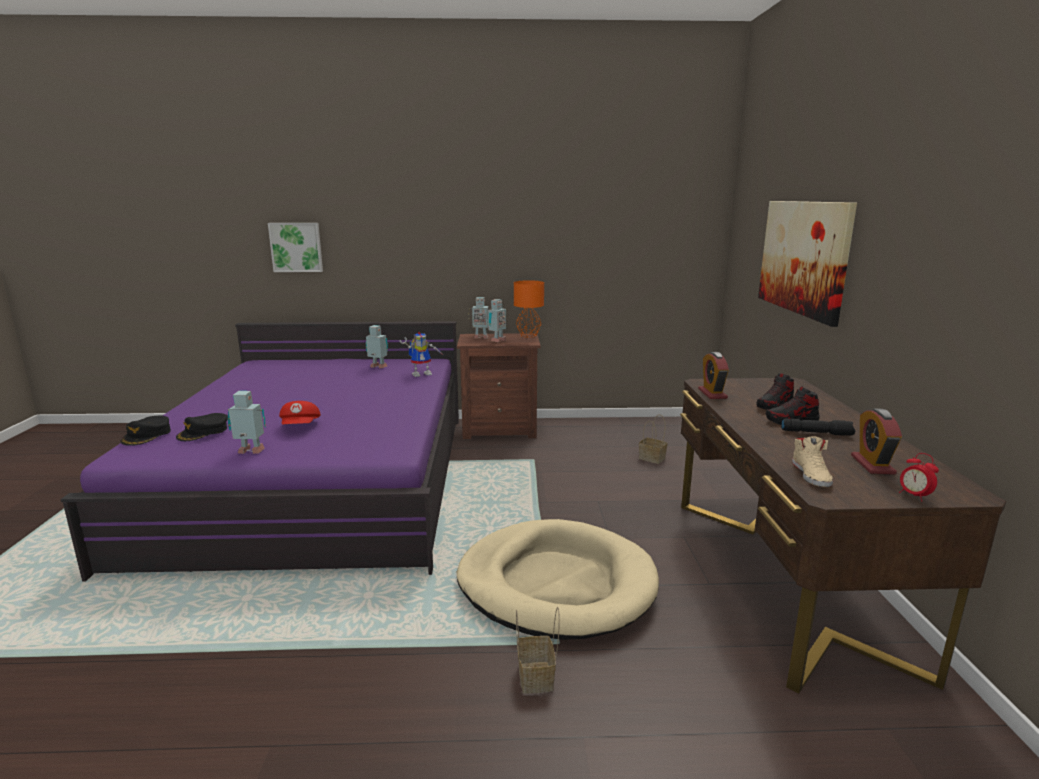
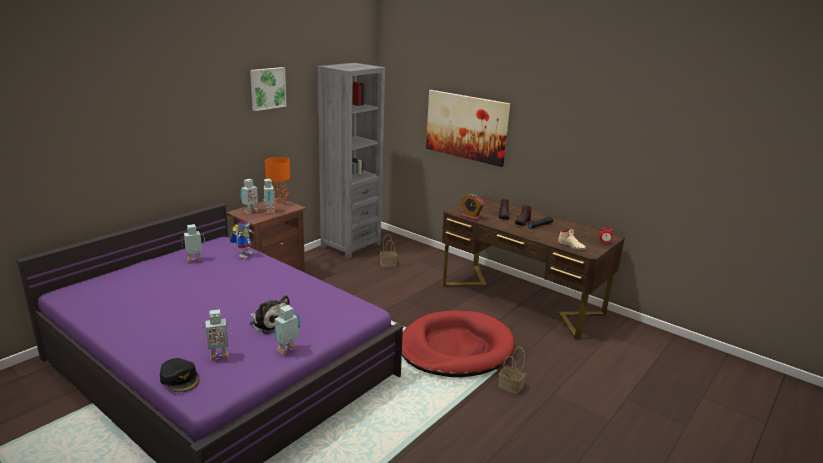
camera: 50 degrees left, 5 degrees up
black cap [176,413,228,441] -> toy robot [200,309,232,361]
picture [268,223,323,272] -> picture moved to [250,67,286,111]
red cap [279,401,321,425] -> plush toy [250,295,291,334]
beige dog bed [457,519,659,640] -> red dog bed [402,310,515,377]
alarm clock [851,408,902,475] -> none
none -> grey bookcase [318,63,385,259]

